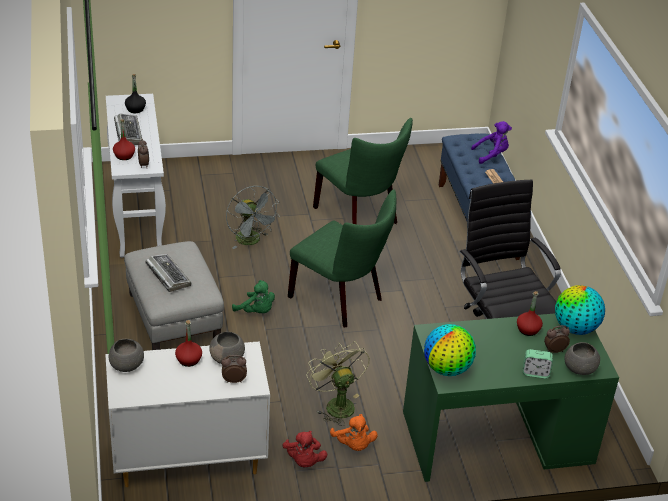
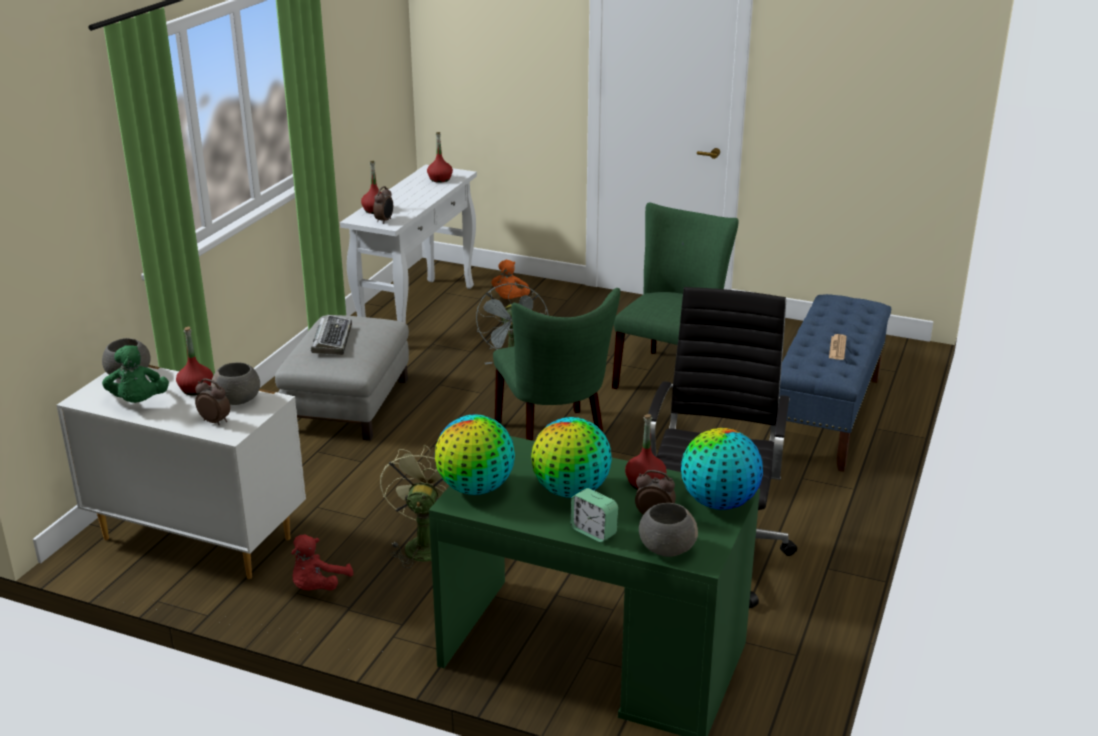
camera: 35 degrees right, 10 degrees down
keyboard [114,113,142,145] -> none
black bottle [125,74,146,113] -> red bottle [427,132,453,183]
green plush toy [232,280,275,313] -> green plush toy moved to [102,345,169,403]
green chair [313,118,413,224] -> green chair turned 150 degrees counterclockwise [612,203,739,389]
orange plush toy [330,414,378,451] -> orange plush toy moved to [491,260,530,299]
purple plush toy [471,121,512,164] -> none
none -> globe [531,417,612,498]

